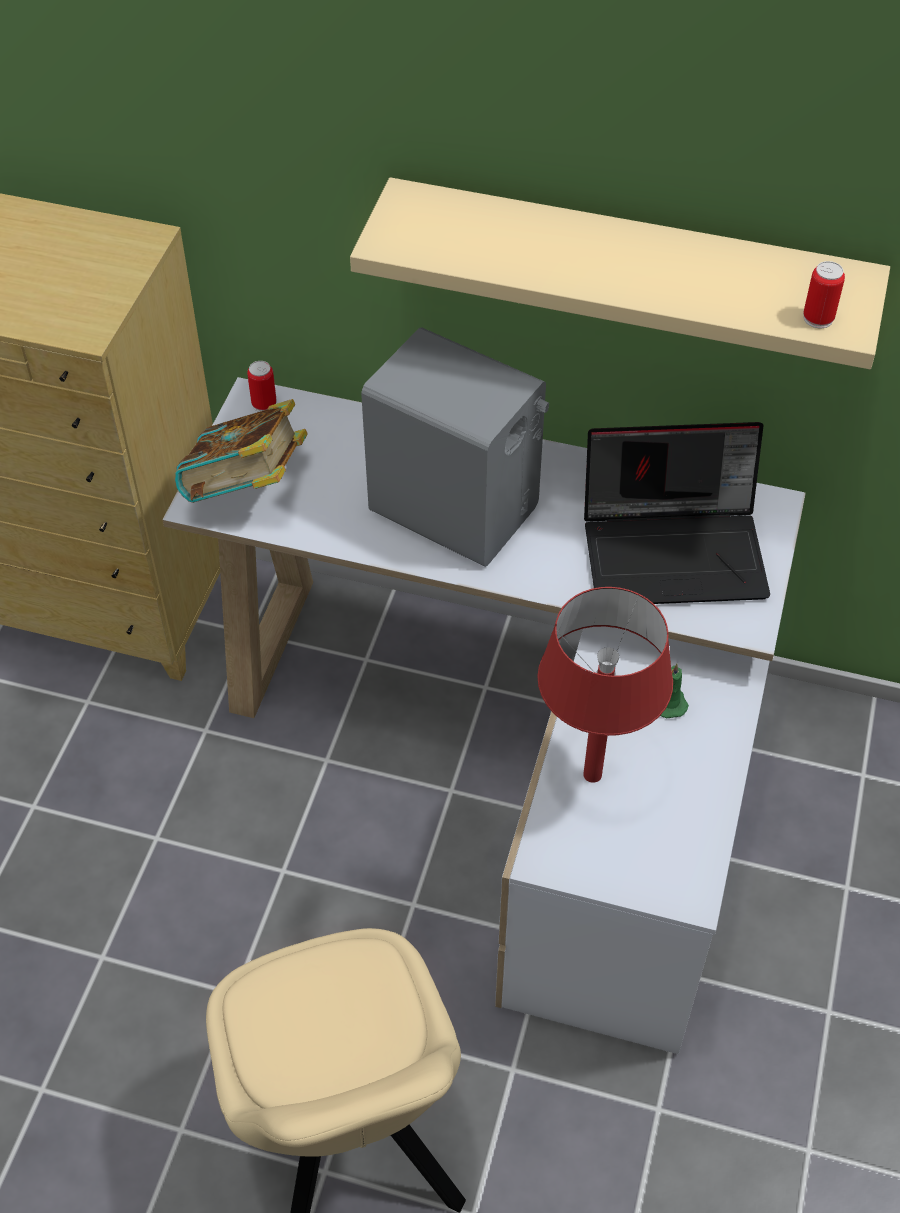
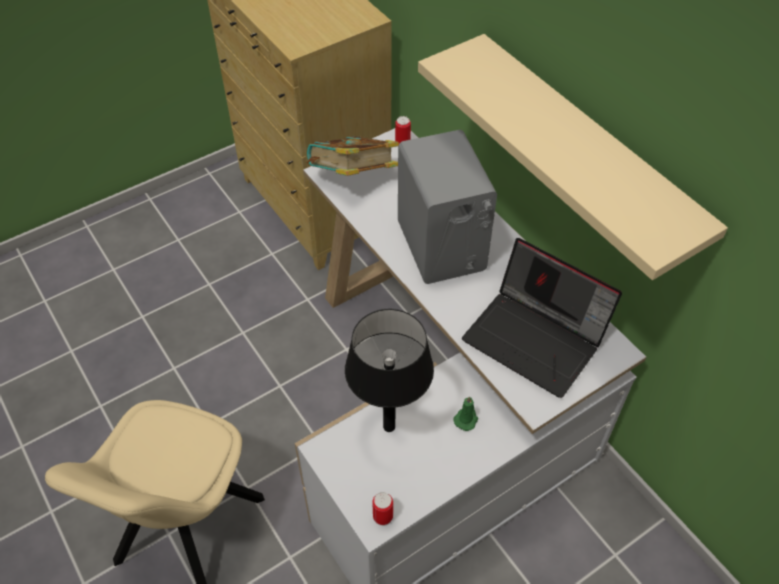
camera: 40 degrees right, 0 degrees up
red table lamp [537,587,673,783] -> black table lamp [345,309,434,432]
can [803,261,845,328] -> can moved to [372,492,393,526]

